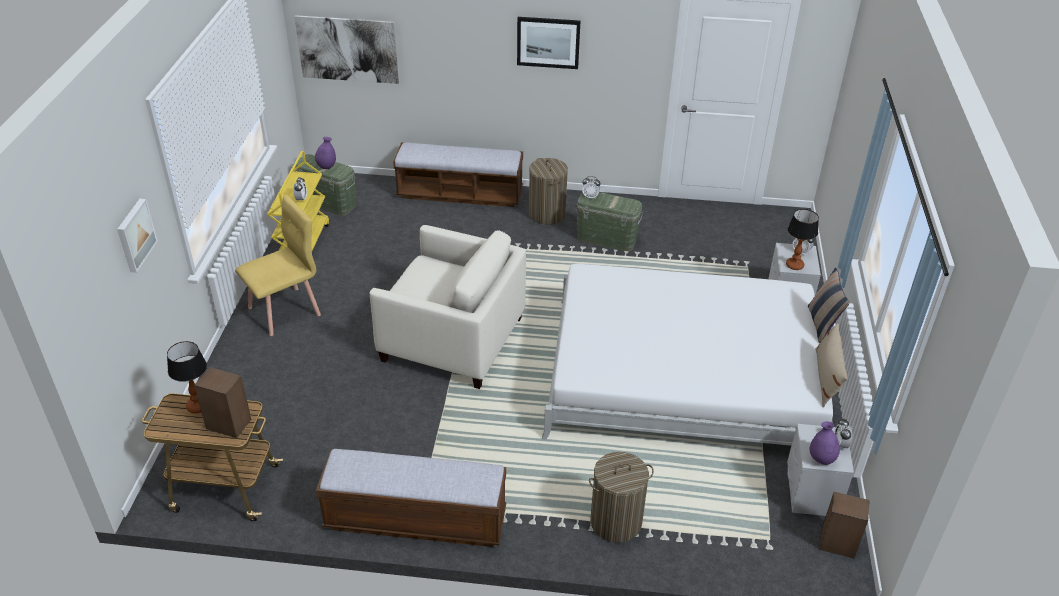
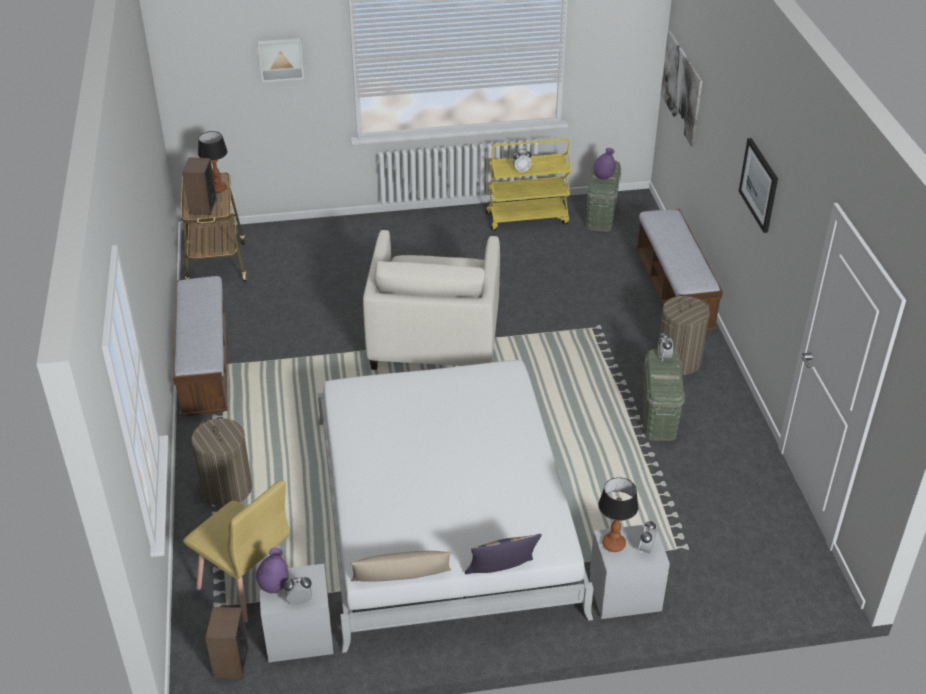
camera: 75 degrees right, 0 degrees up
yellow chair [235,195,321,336] -> yellow chair moved to [183,480,290,623]

